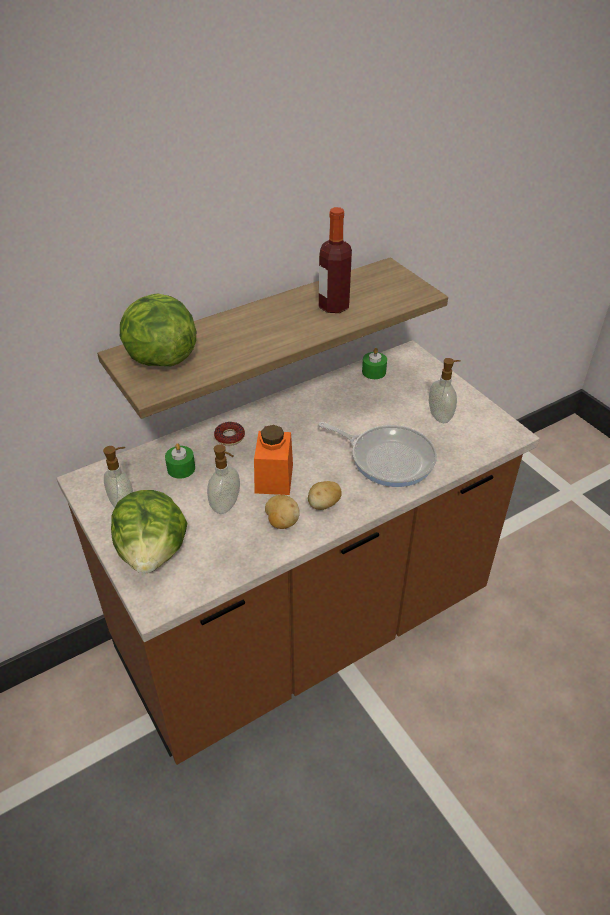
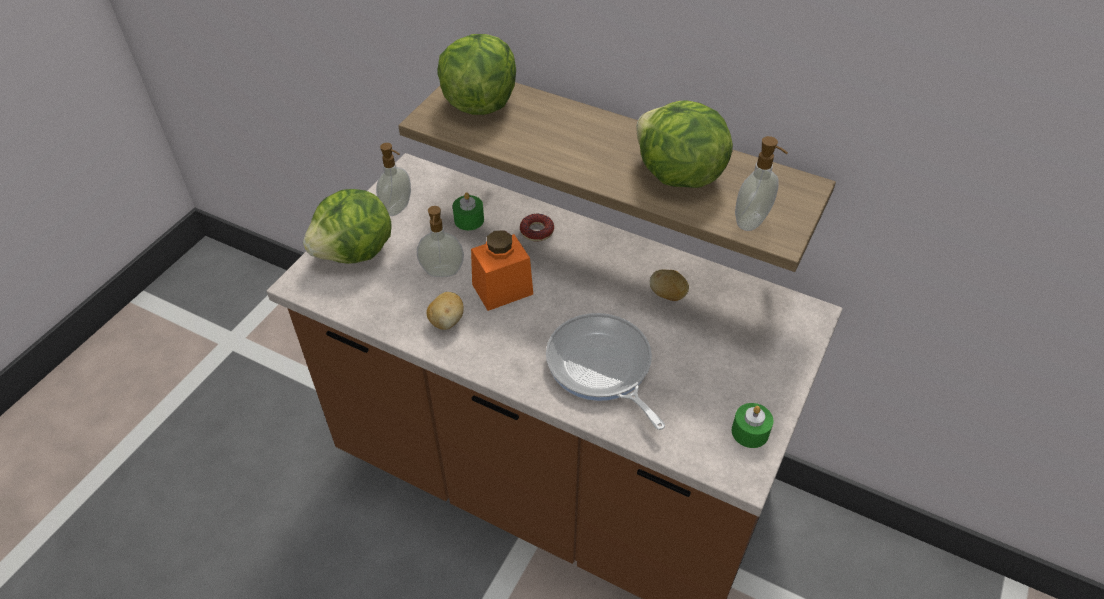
camera: 60 degrees right, 5 degrees up
potato [308,481,342,510] -> potato moved to [650,269,689,301]
bottle [319,207,352,313] -> lettuce [636,100,733,188]
frying pan [319,422,437,487] -> frying pan turned 150 degrees clockwise [546,313,665,430]
green candle [362,348,387,379] -> green candle moved to [732,403,773,448]
soap dispenser [429,358,461,423] -> soap dispenser moved to [735,136,788,231]

